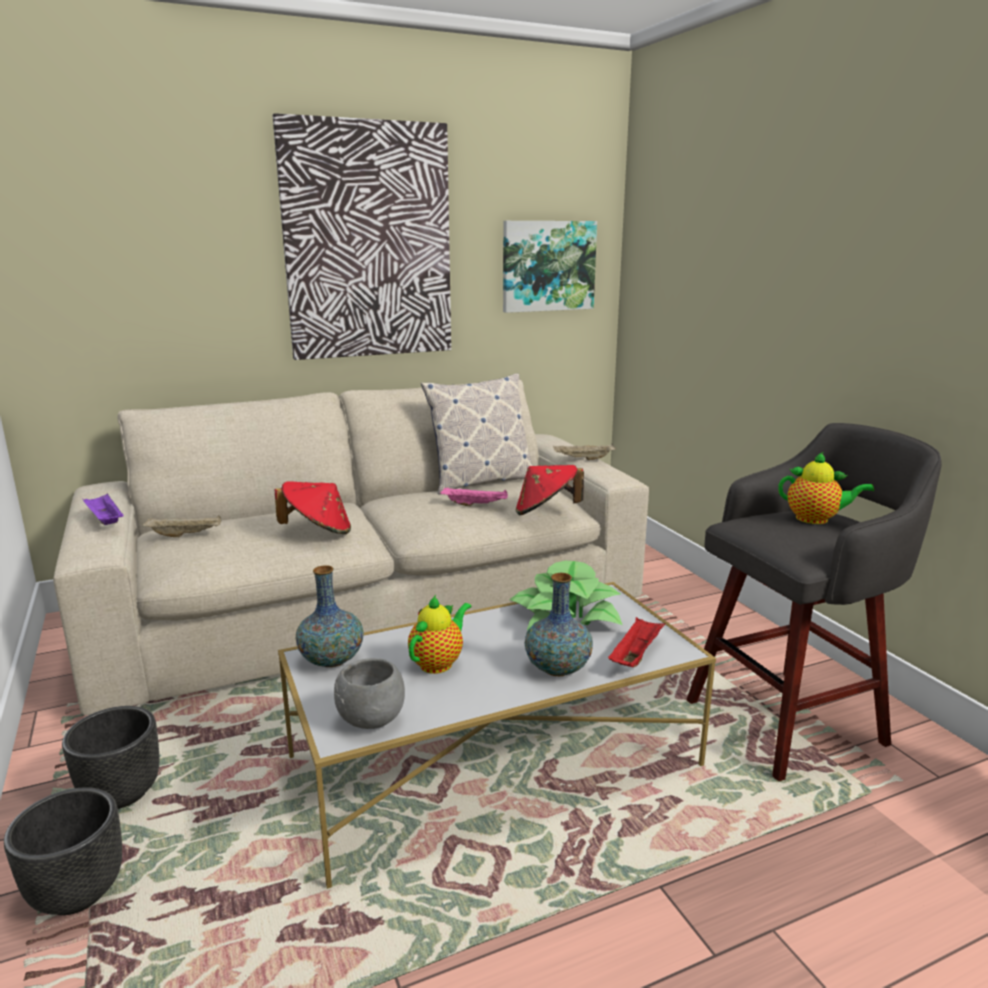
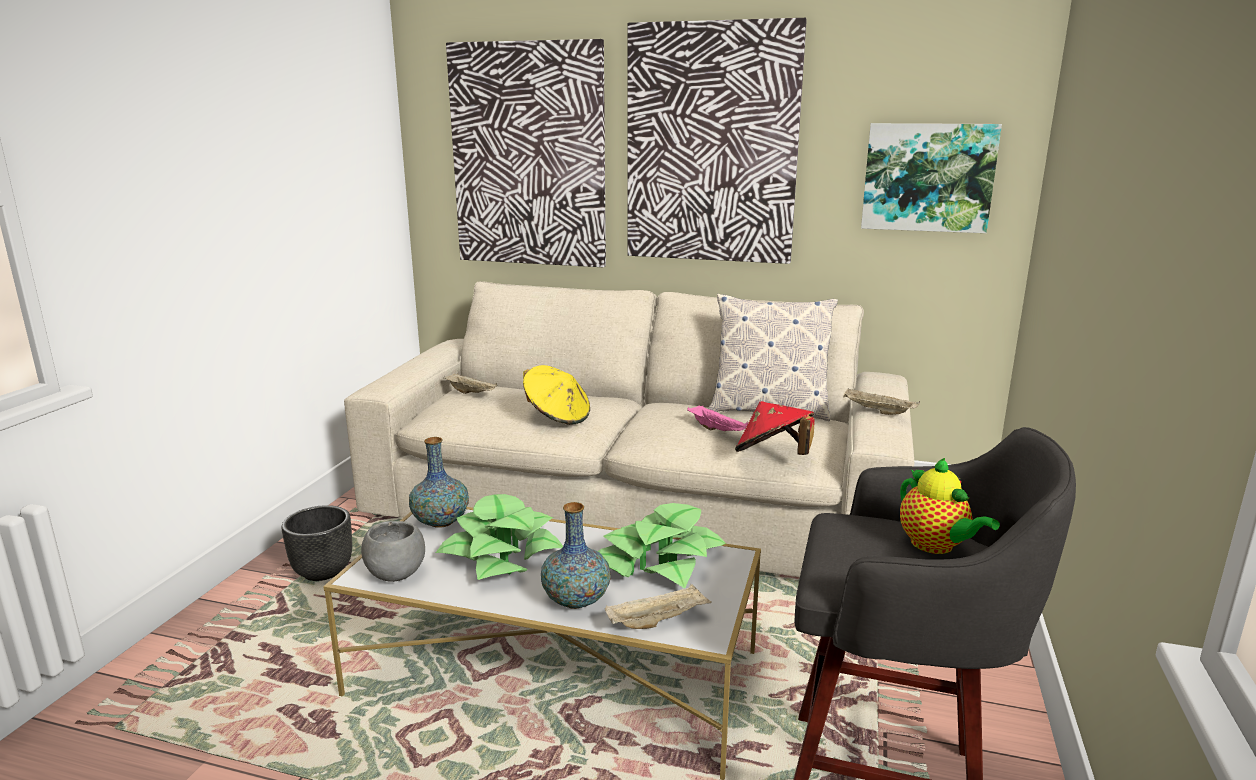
camera: 40 degrees right, 0 degrees up
black planter [4,787,122,915] -> none
purple tray [82,494,124,525] -> none
red hat [275,481,351,534] -> yellow hat [523,365,590,425]
teapot [408,595,472,674] -> potted plant [436,494,563,580]
red tray [608,617,665,667] -> beige tray [605,584,712,629]
none -> picture [446,39,606,267]

